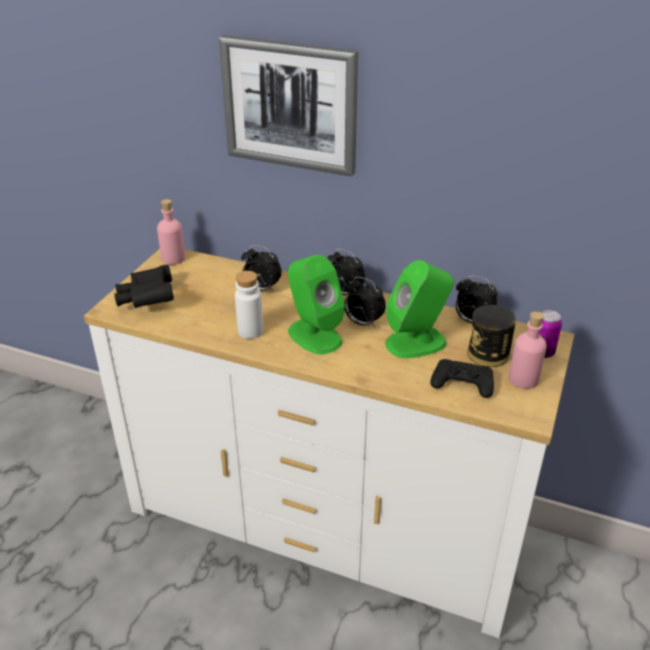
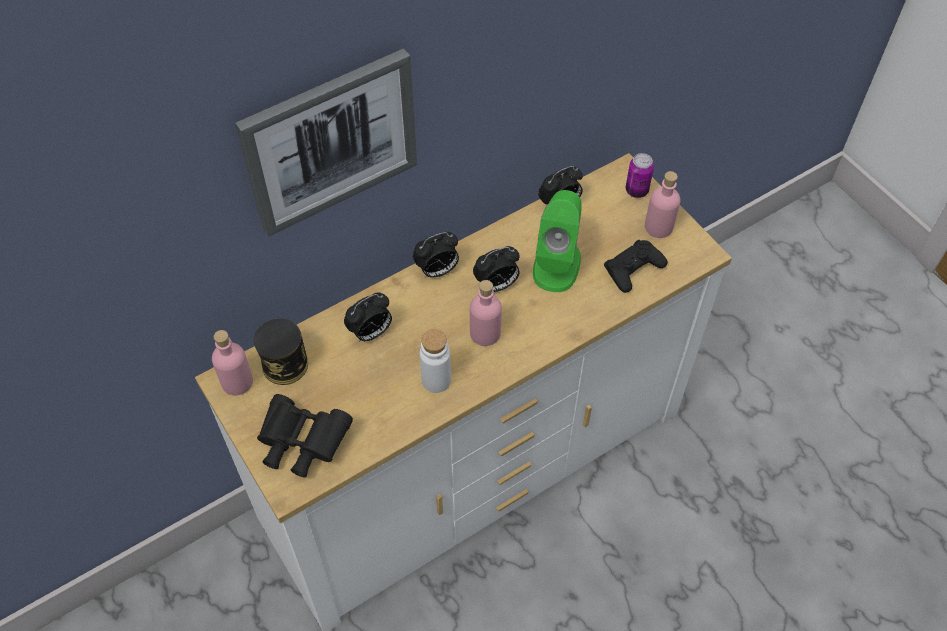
camera: 55 degrees left, 20 degrees up
green speaker [288,255,345,354] -> pink bottle [470,280,502,346]
can [467,305,516,367] -> can moved to [254,318,308,385]

